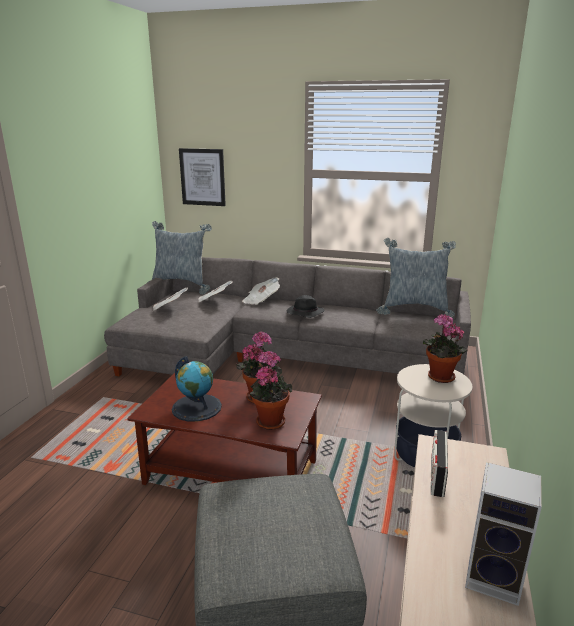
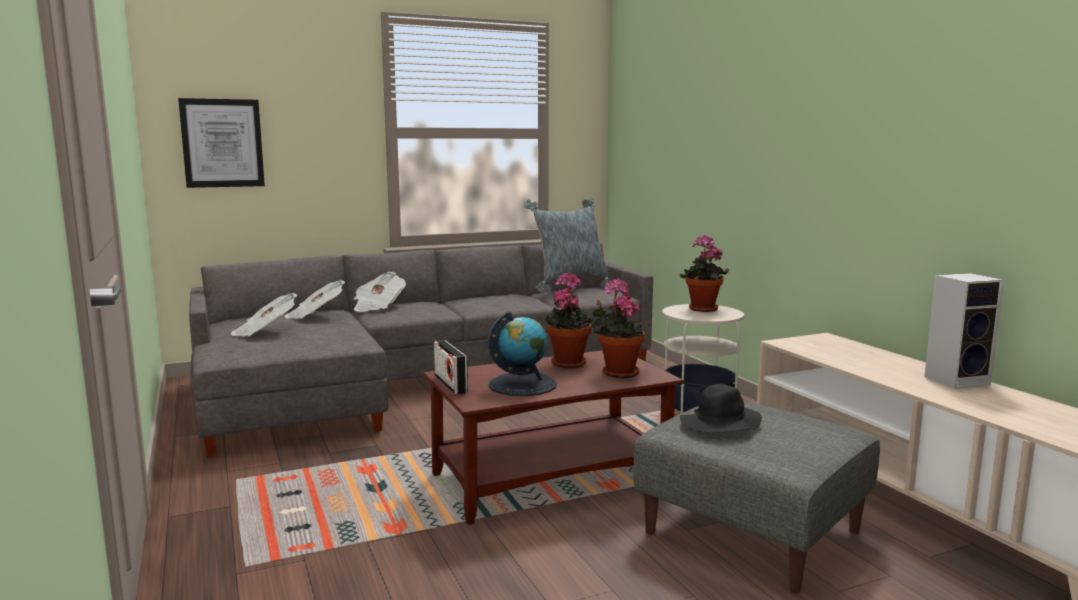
camera: 40 degrees left, 10 degrees down
pillow [147,221,212,295] -> none
black hat [287,295,324,318] -> black hat moved to [680,384,762,433]
radio [431,430,448,497] -> radio moved to [434,340,468,394]

